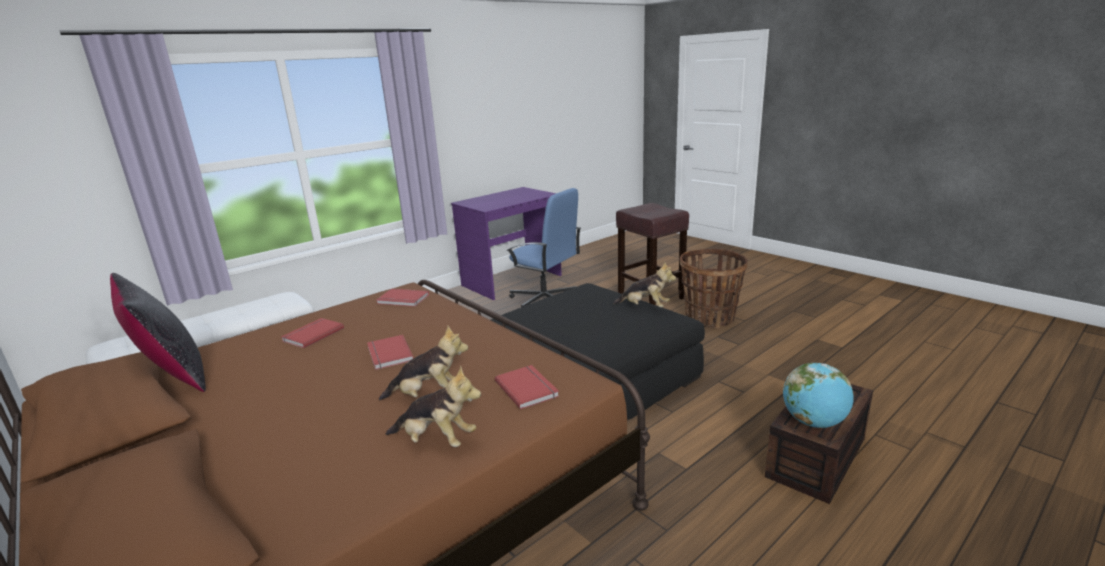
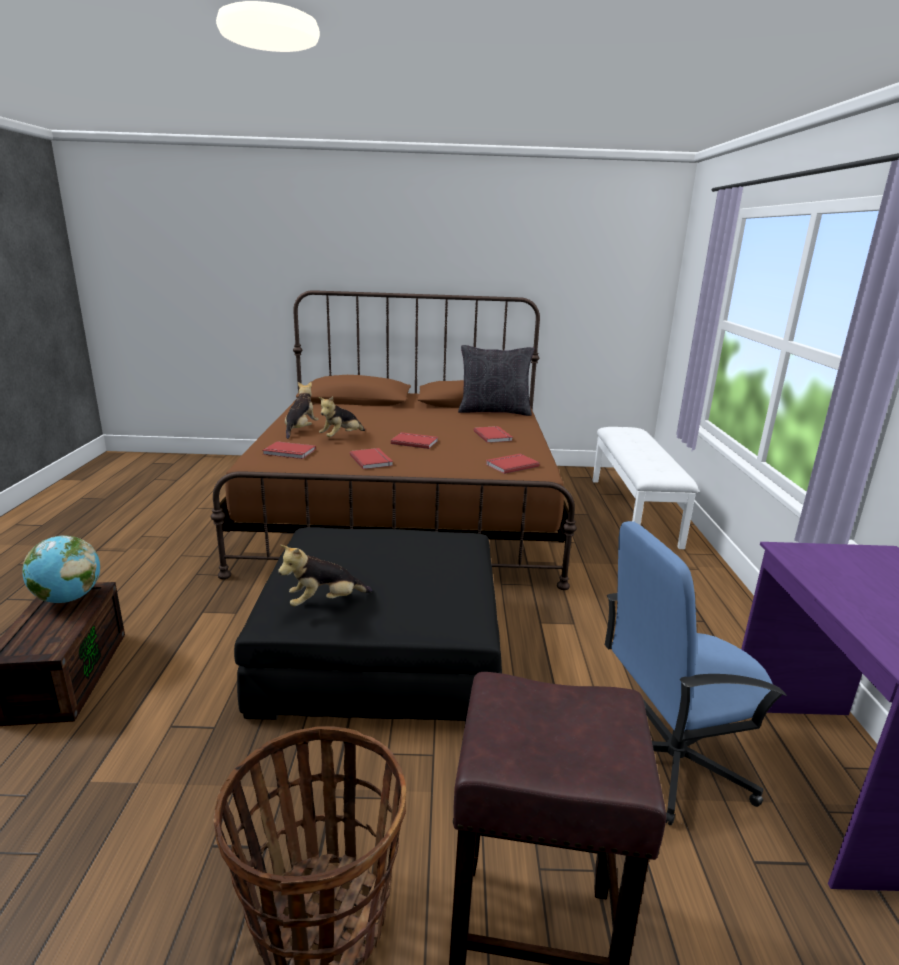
camera: 130 degrees right, 0 degrees up
plush toy [386,365,481,447] -> plush toy turned 135 degrees clockwise [285,382,319,439]
none -> red book [350,448,393,469]

